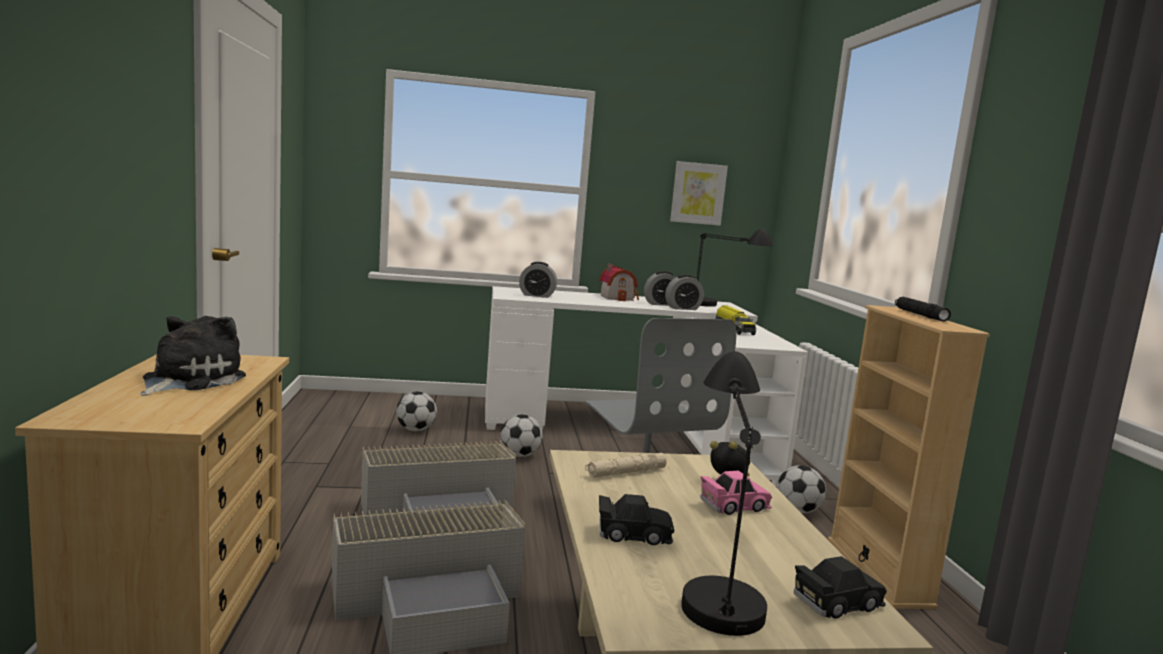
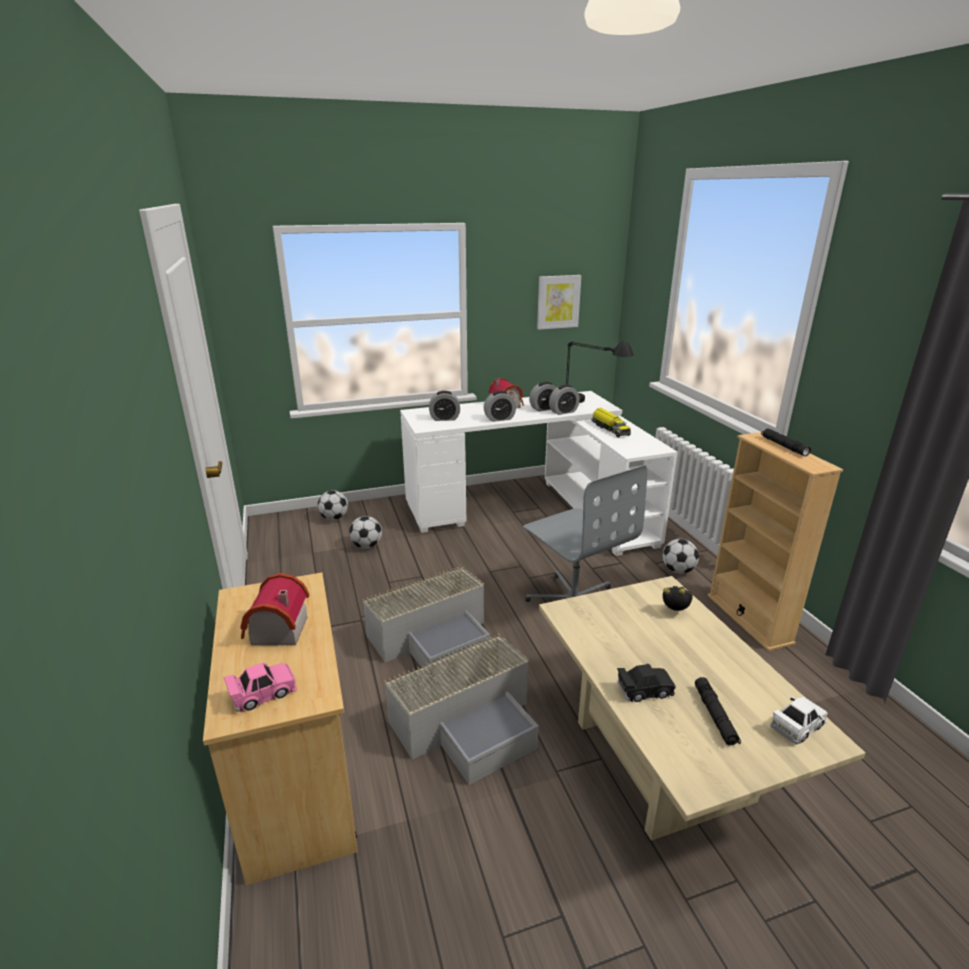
camera: 10 degrees left, 15 degrees up
plush toy [140,316,246,396] -> toy house [241,573,309,645]
football [500,414,543,457] -> football moved to [318,490,348,520]
beige flashlight [585,453,667,478] -> none
black table lamp [681,351,767,636] -> black flashlight [695,677,741,745]
pink toy car [700,471,772,515] -> pink toy car moved to [224,663,297,712]
black toy car [794,556,887,618] -> white toy car [770,697,828,745]
none -> alarm clock [484,391,516,422]

